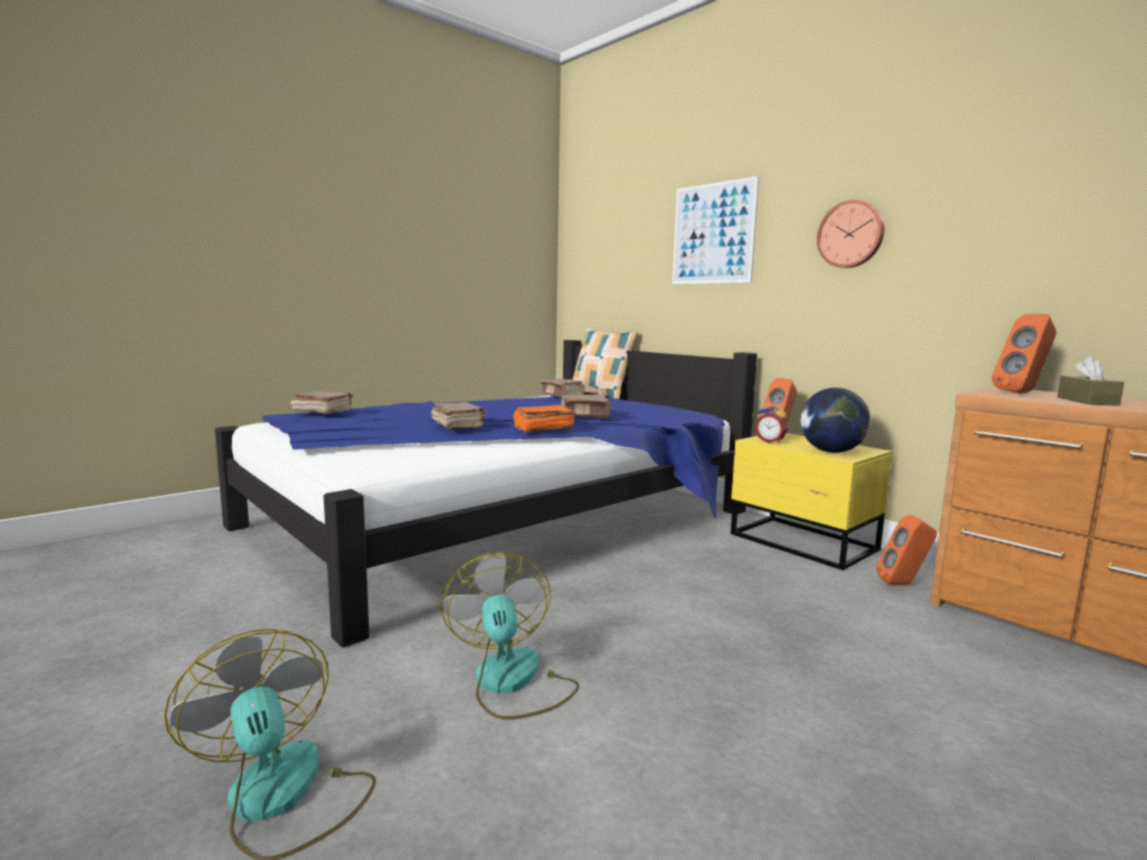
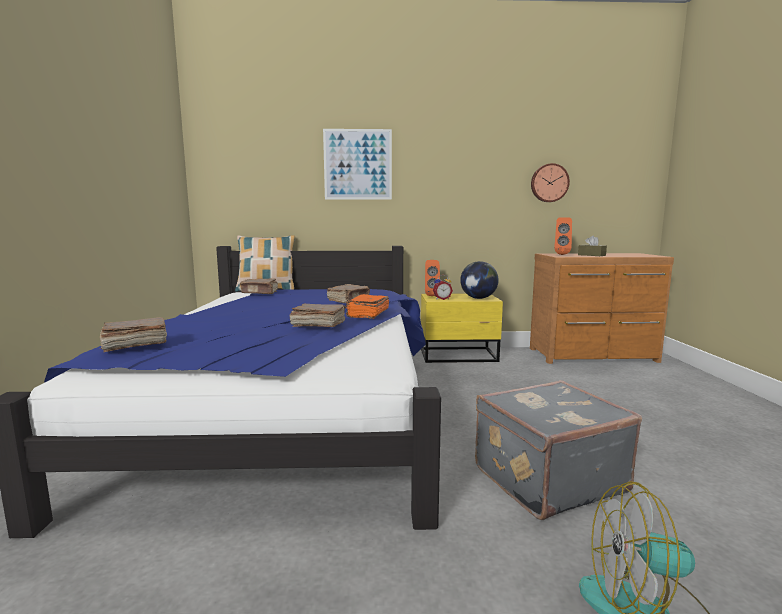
camera: 50 degrees left, 0 degrees up
fan [440,553,579,720] -> grey suitcase [475,380,642,520]
wall clock [817,200,885,268] -> wall clock moved to [531,163,570,202]
orange speaker [876,515,937,585] -> none

